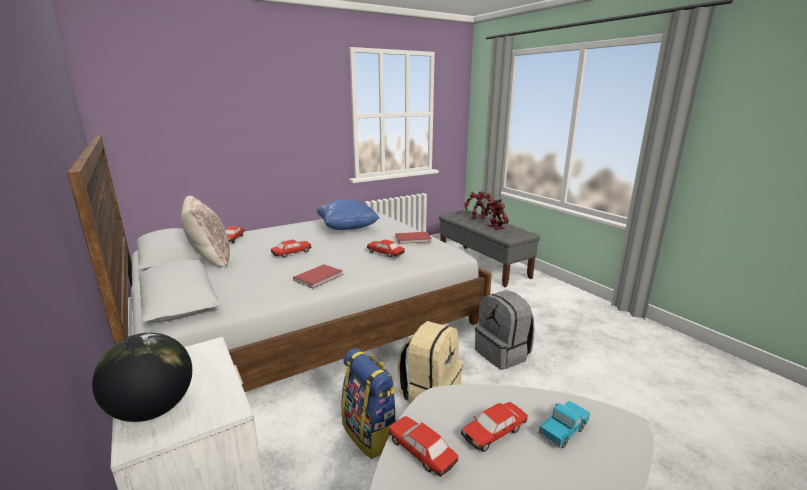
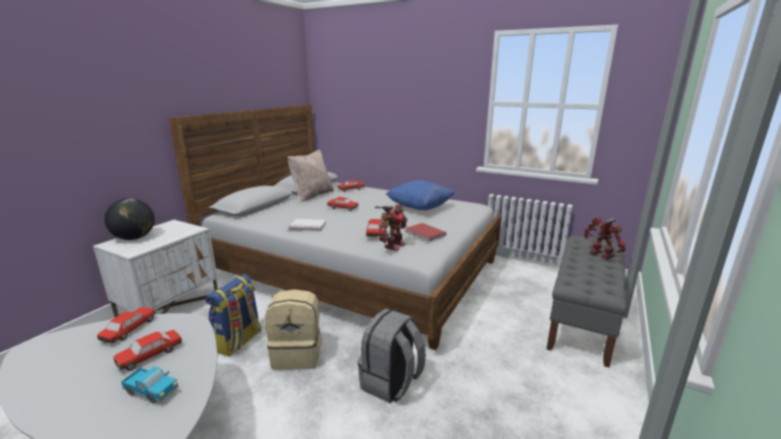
camera: 60 degrees right, 0 degrees up
red book [293,264,343,288] -> white book [288,219,327,231]
toy car [461,402,528,452] -> toy car turned 75 degrees counterclockwise [113,330,182,371]
toy robot [484,198,509,230] -> toy robot moved to [375,204,408,251]

